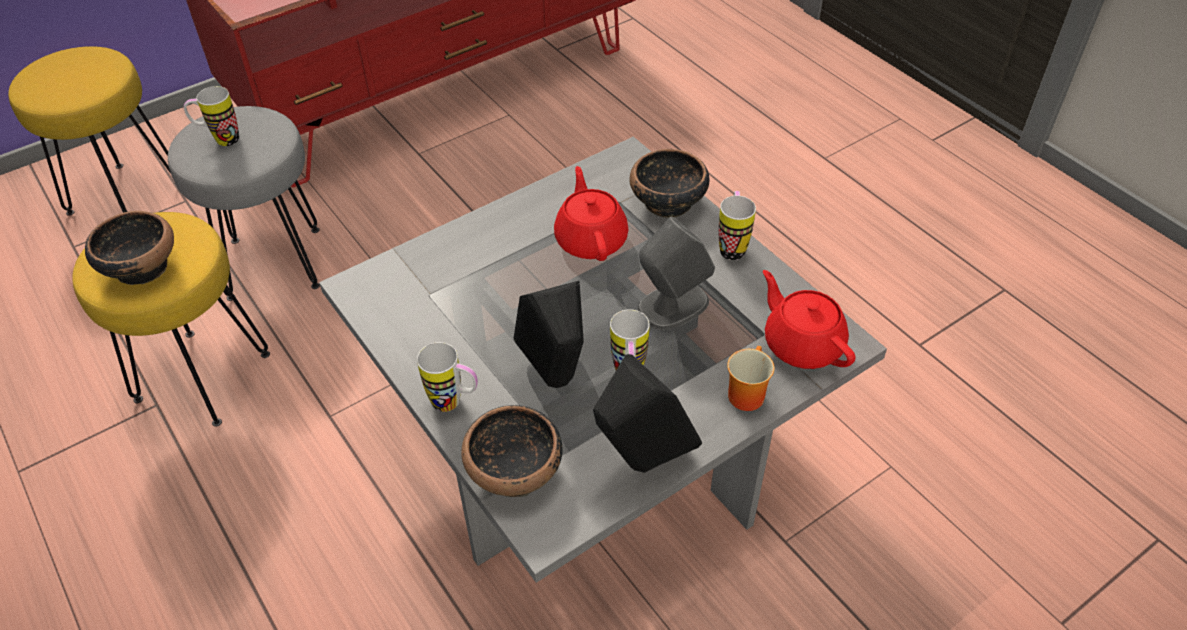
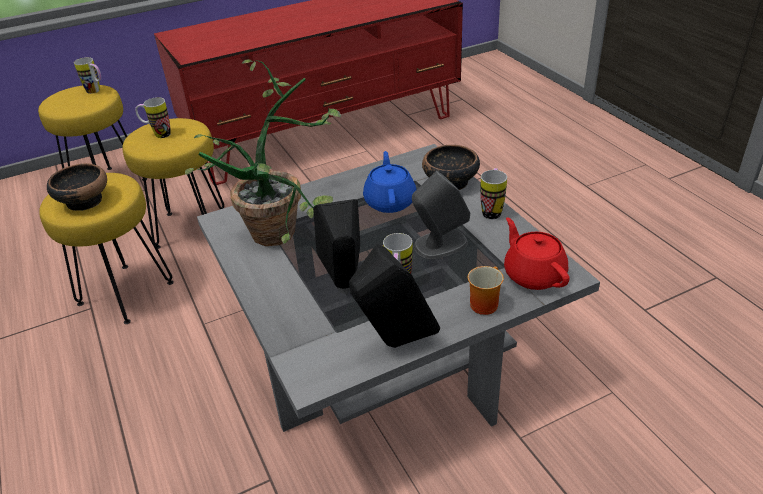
camera: 10 degrees right, 10 degrees down
grey stool [168,106,320,301] -> yellow stool [122,118,224,249]
mug [417,342,478,412] -> mug moved to [74,57,101,94]
bowl [461,405,563,497] -> none
red teapot [554,166,629,261] -> blue teapot [363,151,416,213]
none -> potted plant [185,59,341,246]

